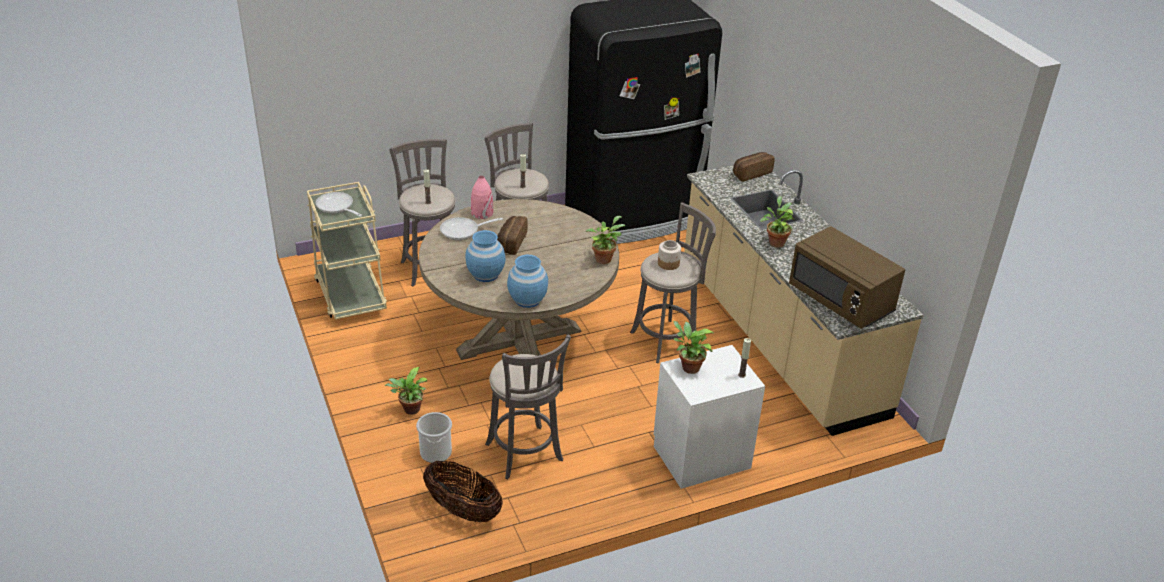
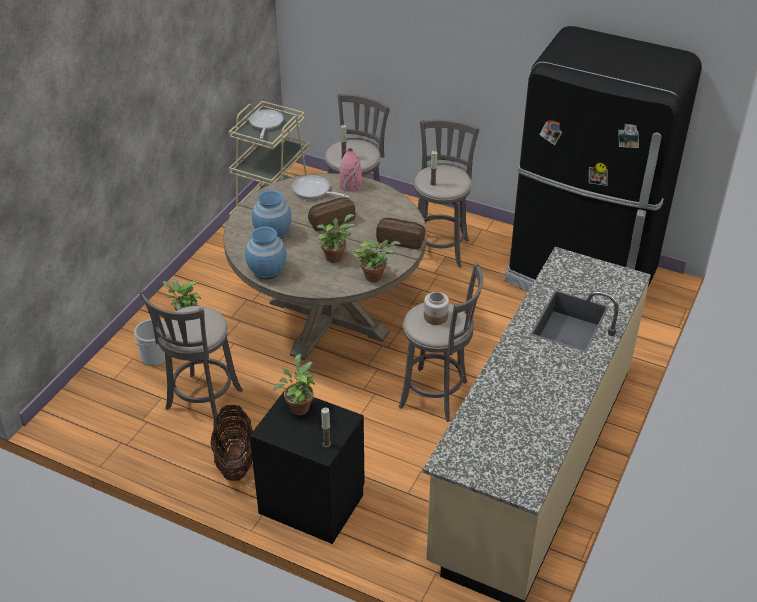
camera: 50 degrees right, 5 degrees up
basket [423,460,503,522] -> basket moved to [211,405,253,481]
white nightstand [653,345,765,489] -> black nightstand [250,390,365,544]
bread [733,152,775,182] -> bread moved to [376,218,426,250]
potted plant [760,196,795,248] -> potted plant moved to [317,214,355,263]
brown microwave [789,226,905,329] -> none

